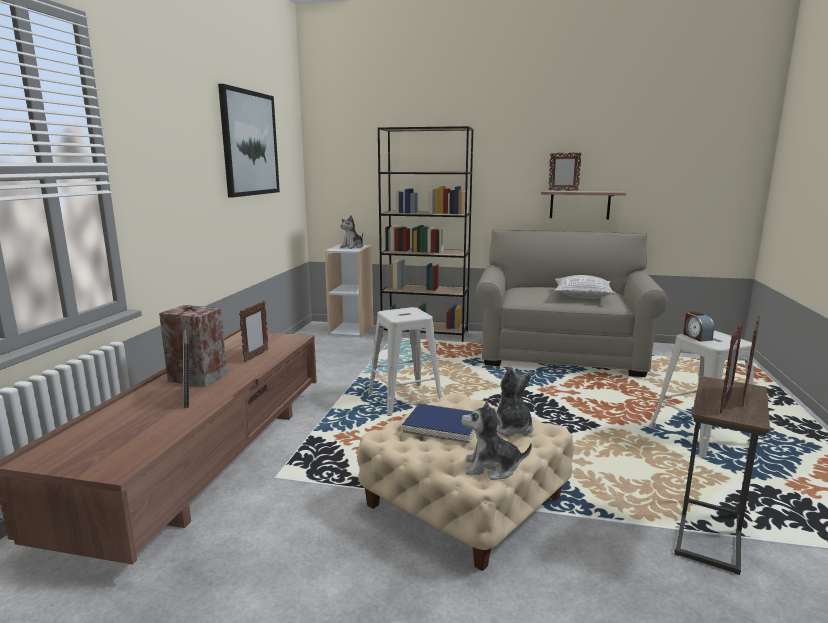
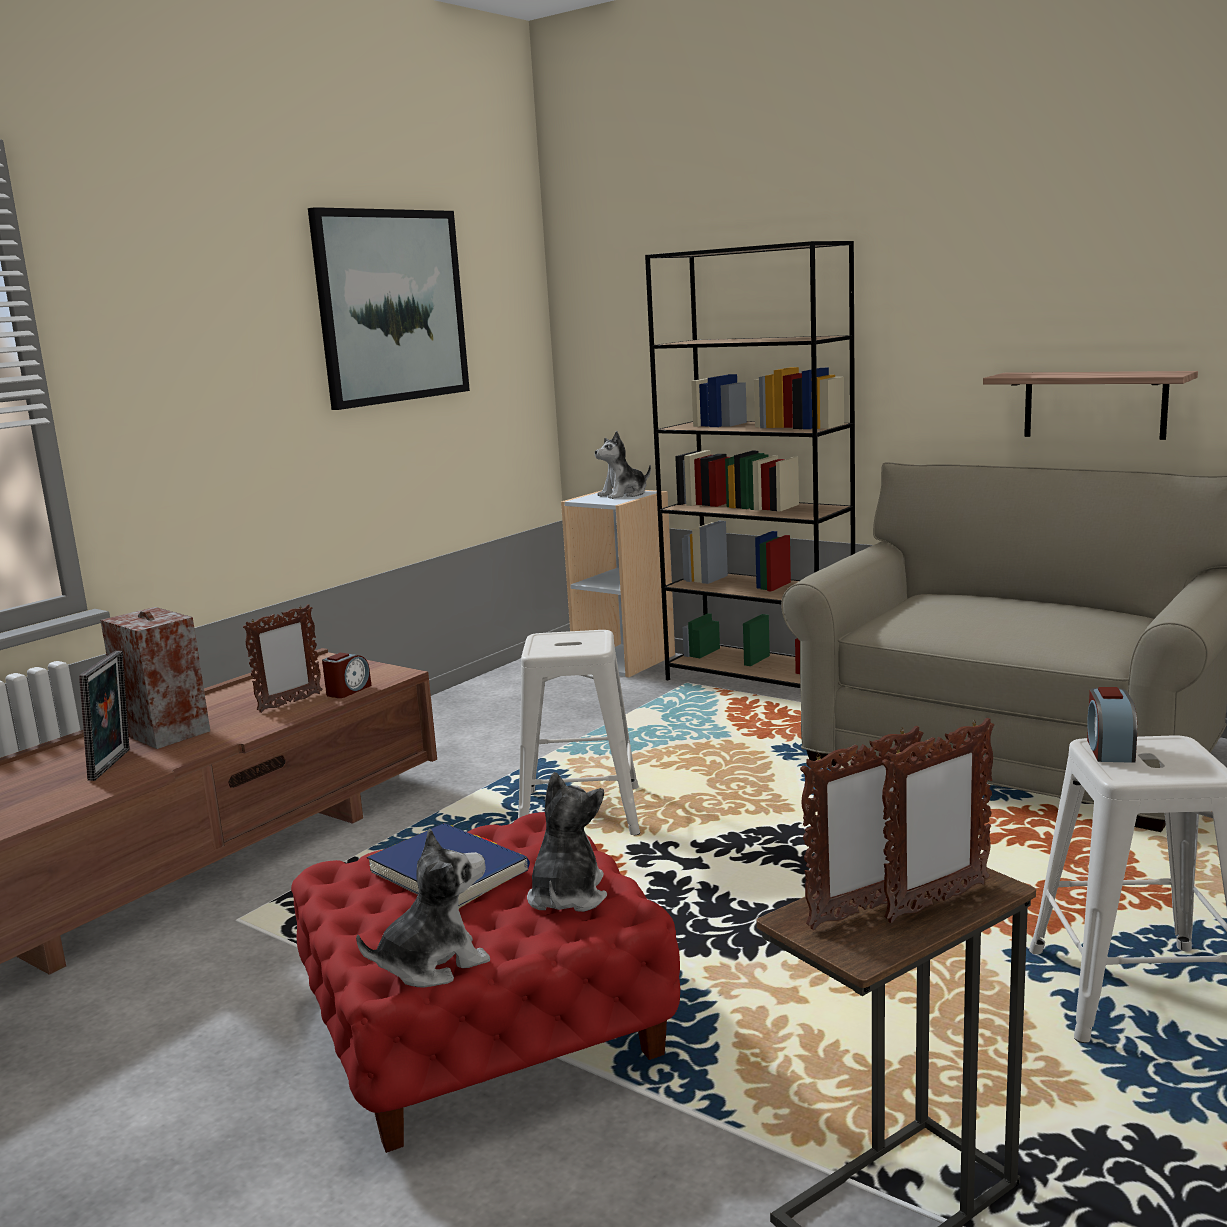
camera: 25 degrees right, 0 degrees up
beige ottoman [357,393,574,571] -> red ottoman [291,812,680,1153]
plush toy [461,400,532,480] -> plush toy turned 120 degrees clockwise [356,828,490,988]
picture frame [549,152,581,191] -> none
pillow [555,275,616,299] -> none
none -> alarm clock [322,653,371,698]

